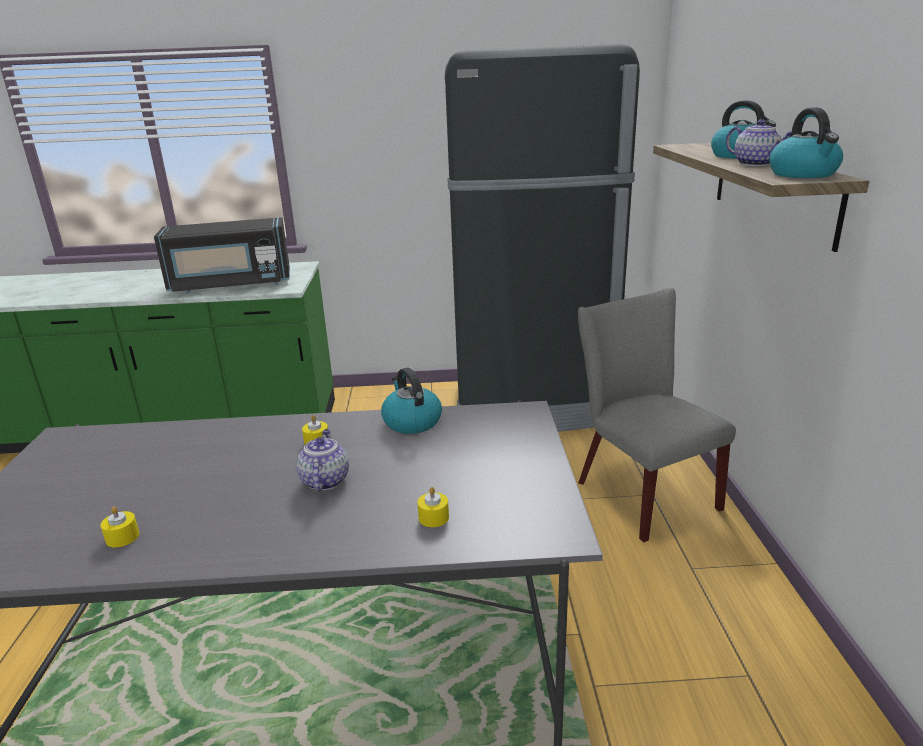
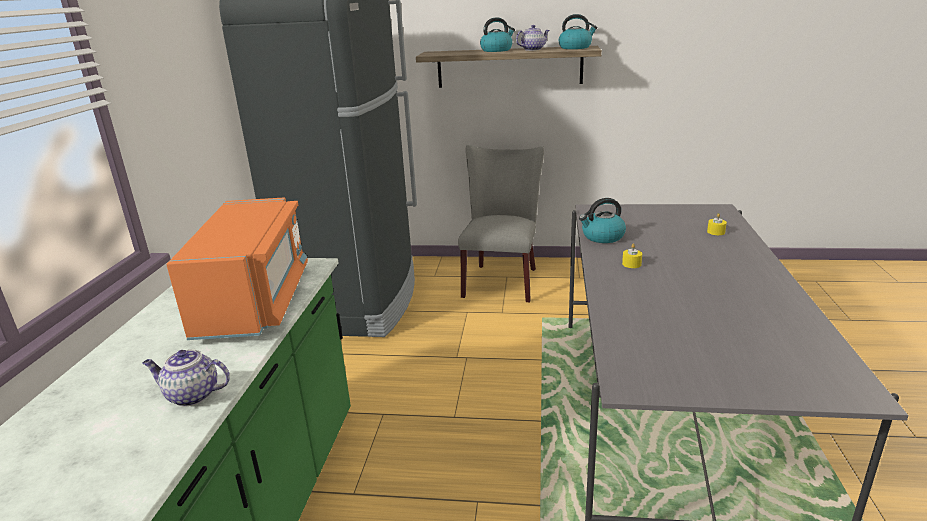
camera: 80 degrees left, 0 degrees up
yellow candle [100,506,139,547] -> none
black microwave [154,217,290,293] -> orange microwave [166,197,308,340]
teapot [296,429,349,491] -> teapot moved to [143,350,230,406]
grey chair [578,288,736,542] -> grey chair turned 120 degrees clockwise [458,145,544,302]

